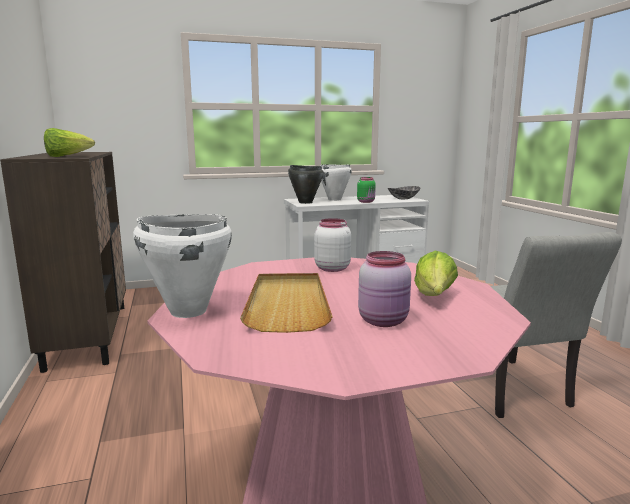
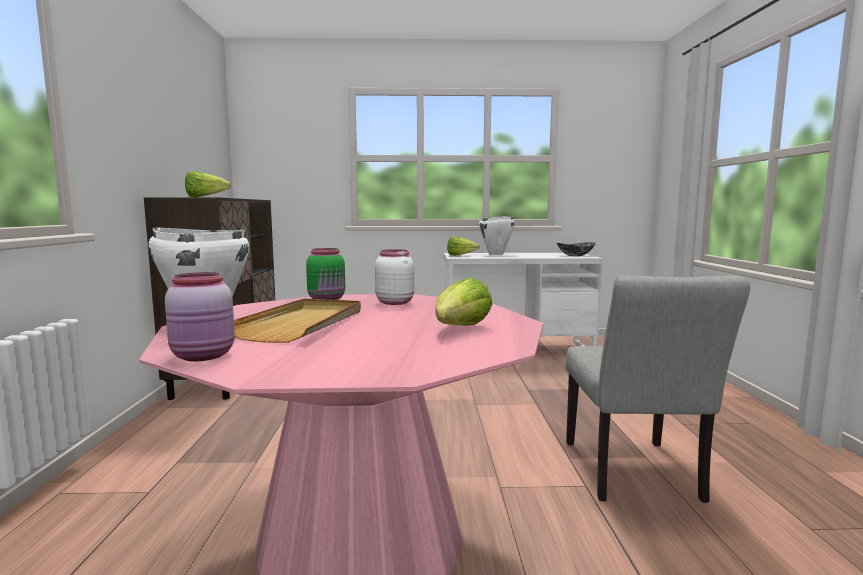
camera: 15 degrees right, 5 degrees down
black cooking pot [288,165,323,204] -> lettuce [447,236,480,256]
green jar [357,177,376,203] -> green jar moved to [306,248,345,300]
pink jar [358,251,411,327] -> pink jar moved to [165,272,235,361]

